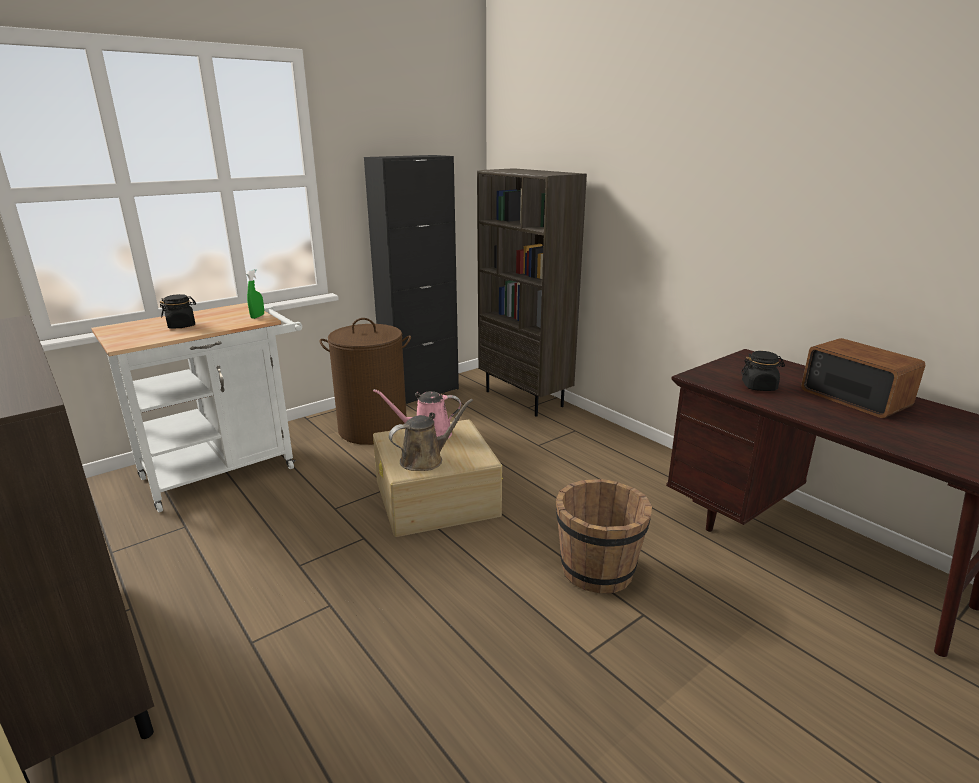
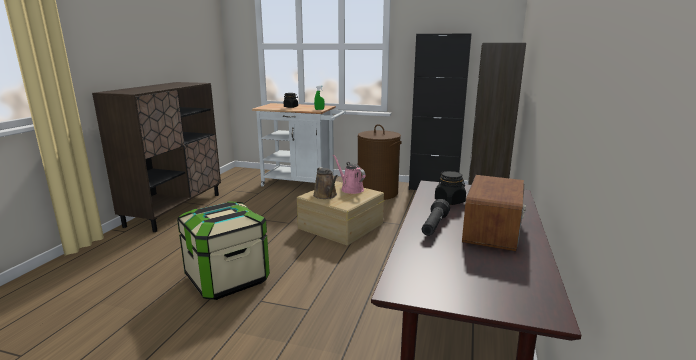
camera: 55 degrees right, 5 degrees down
brown watering can [389,399,473,471] -> brown watering can turned 45 degrees clockwise [313,167,338,199]
brown bucket [556,479,652,594] -> none
none -> storage box [177,201,270,300]
none -> black flashlight [422,199,450,236]

